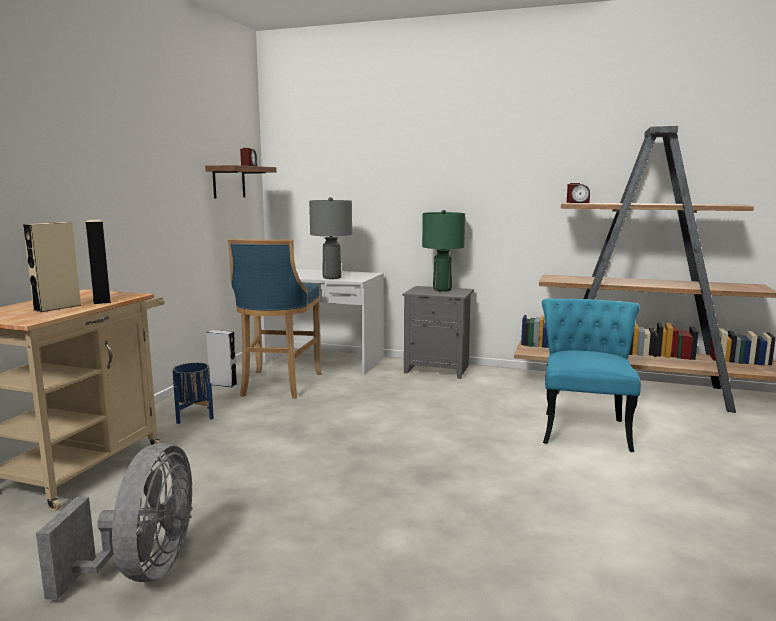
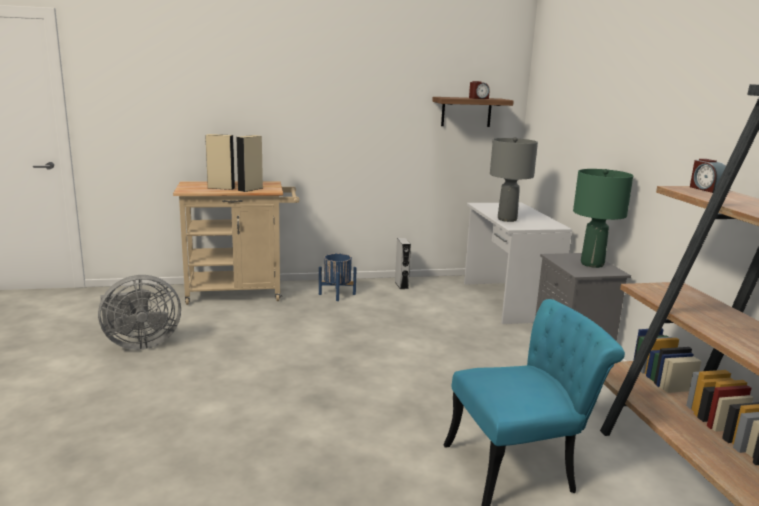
camera: 60 degrees right, 5 degrees up
blue stool [227,239,322,399] -> none

